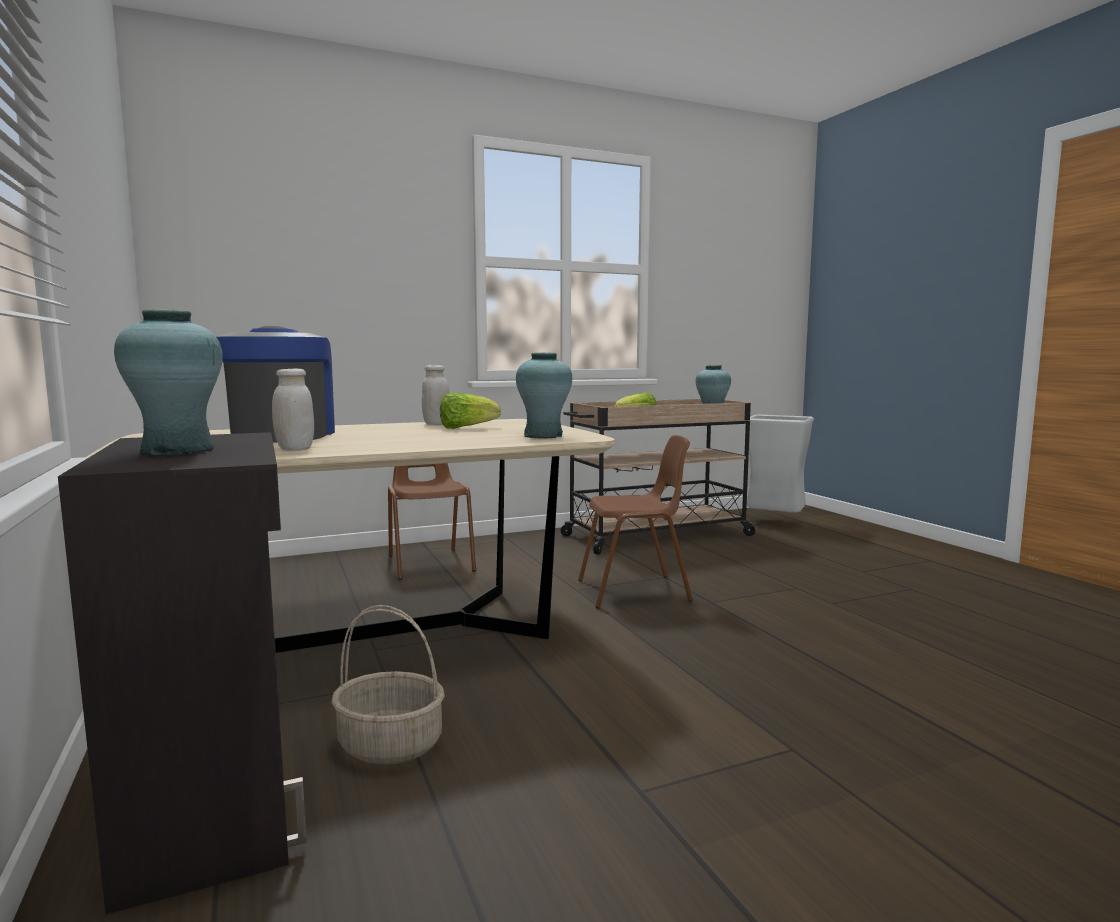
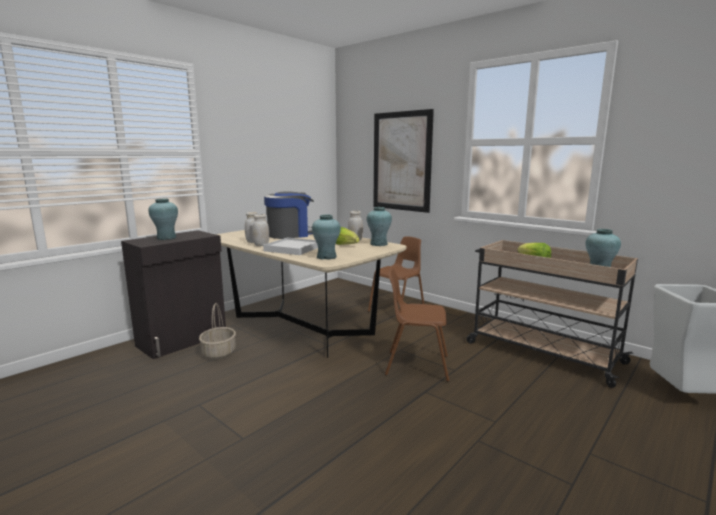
camera: 65 degrees right, 5 degrees up
brown chair [578,435,693,609] -> brown chair turned 135 degrees clockwise [385,268,449,382]
none -> white jar [252,214,269,246]
none -> white tray [263,238,318,255]
none -> turquoise vase [367,207,392,246]
none -> picture [373,109,434,213]

